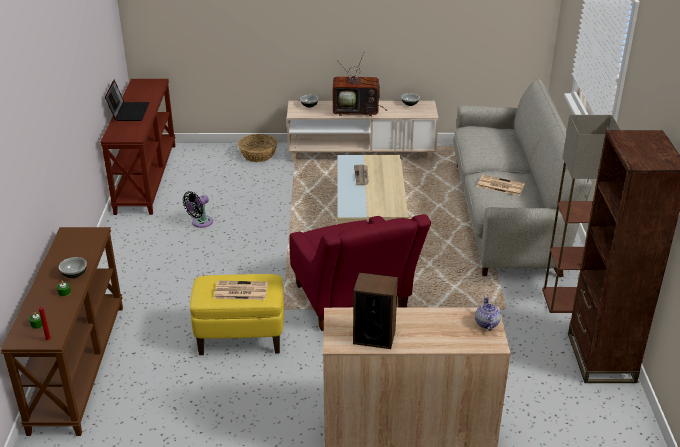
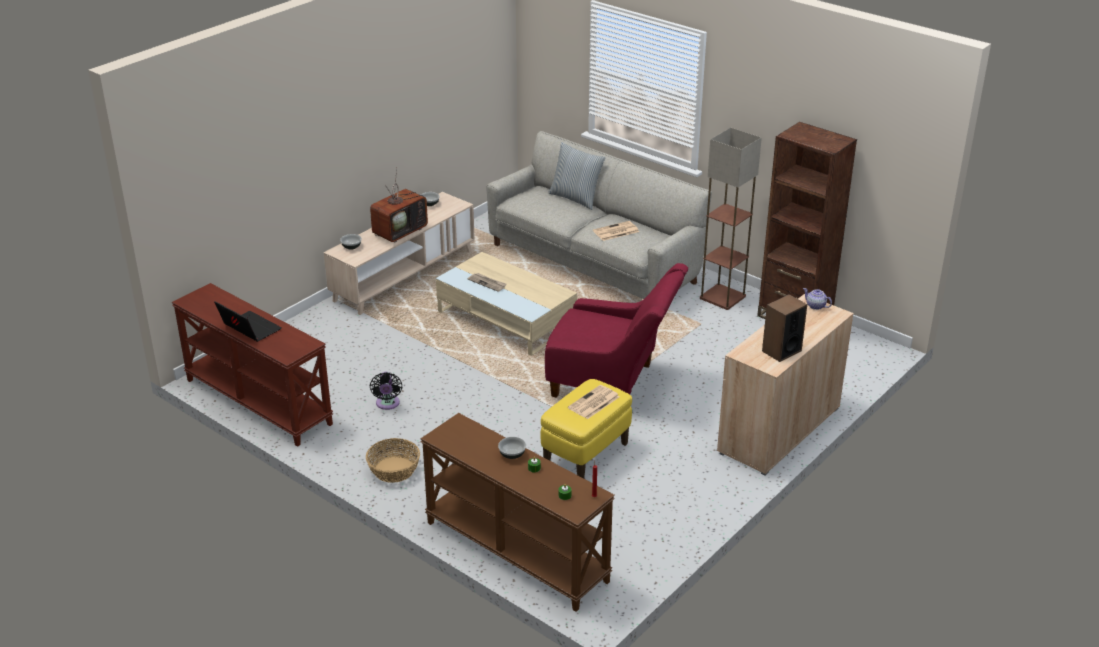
camera: 50 degrees left, 0 degrees up
basket [238,134,277,162] -> basket moved to [366,438,420,483]
none -> pillow [548,142,605,210]

